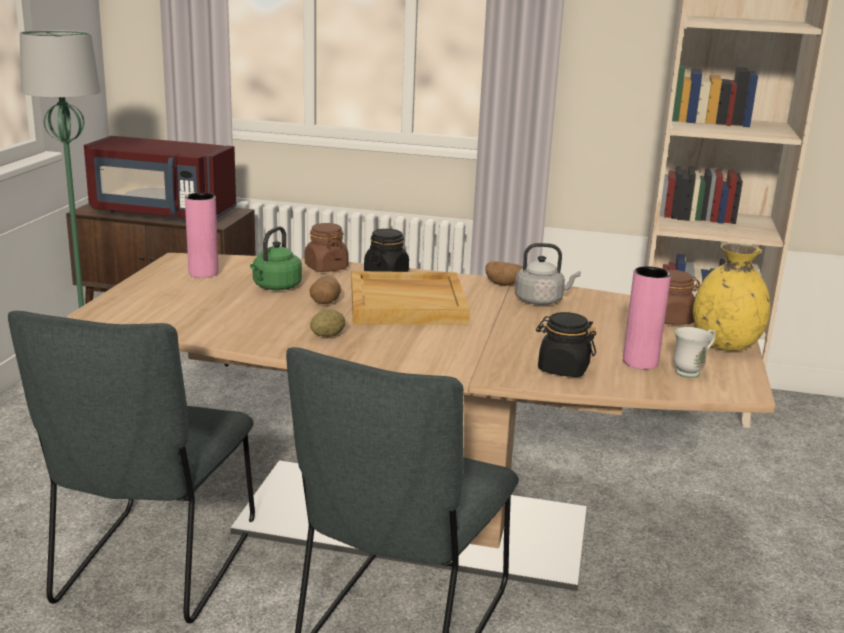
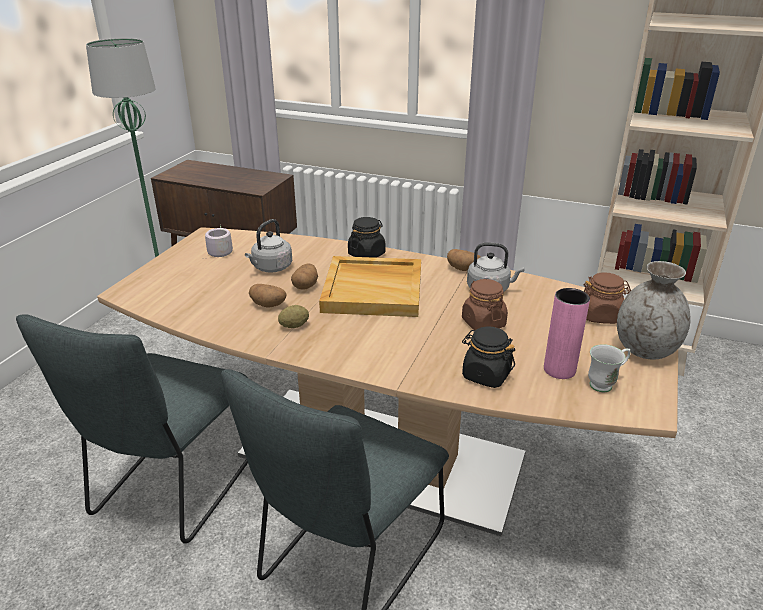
camera: 10 degrees right, 10 degrees up
red microwave [84,136,236,218] -> none
pink vase [185,193,218,278] -> grey mug [202,225,233,259]
green kettle [250,226,302,290] -> grey kettle [245,219,292,273]
brown jar [305,223,349,272] -> brown jar moved to [462,279,508,331]
yellow vase [693,243,770,351] -> grey vase [617,261,691,360]
none -> potato [249,284,287,308]

